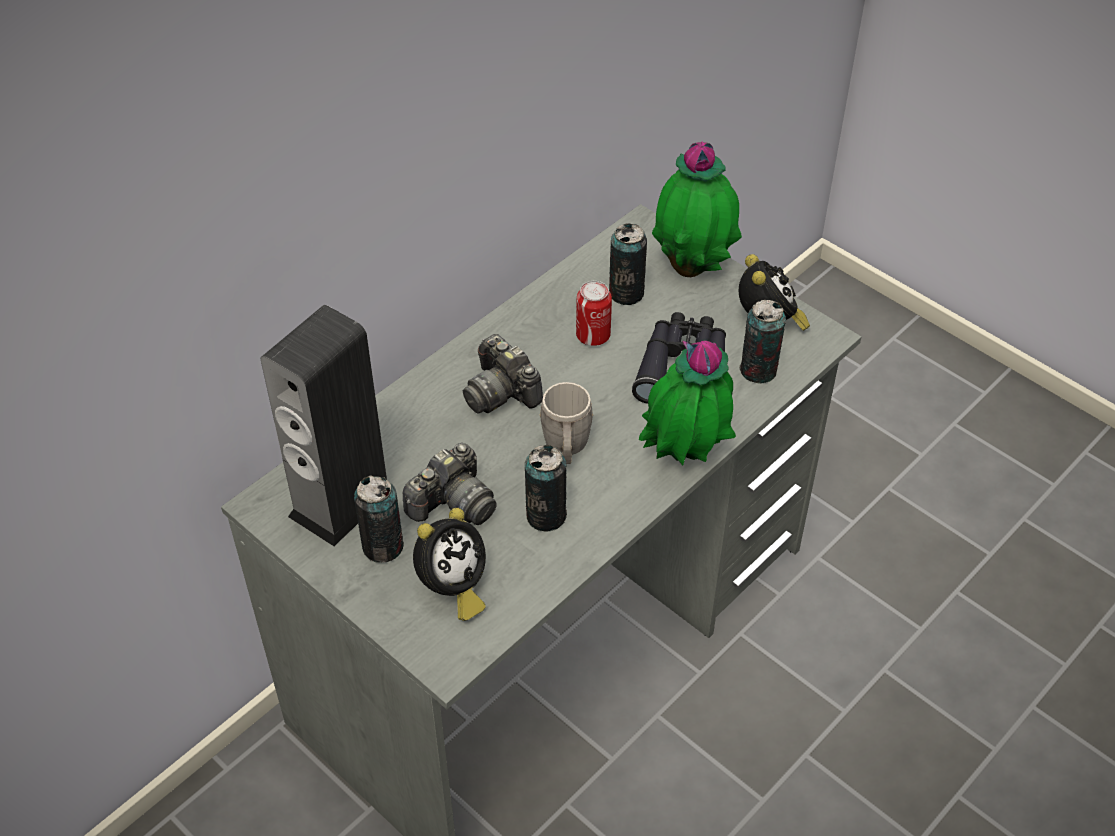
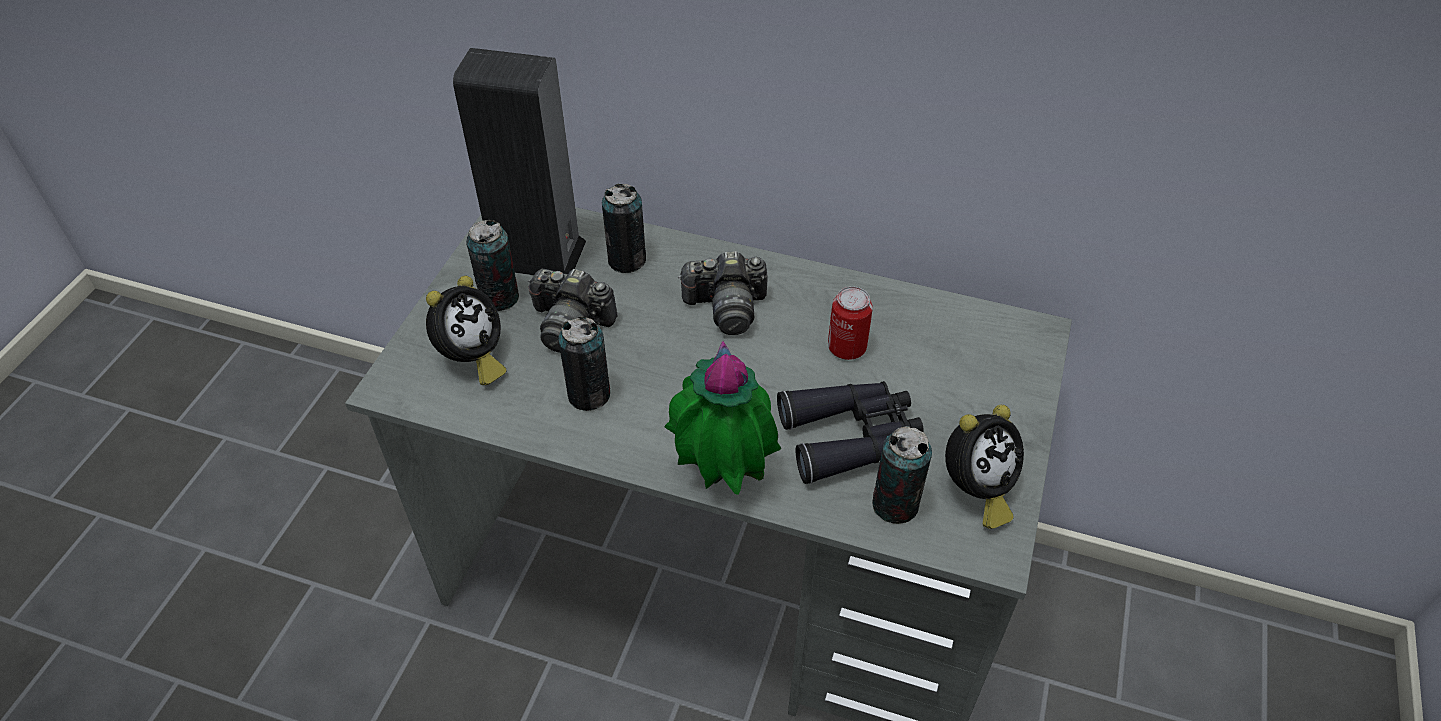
camera: 65 degrees right, 0 degrees up
alarm clock [413,508,486,621] -> alarm clock turned 75 degrees counterclockwise [426,276,507,385]
camera [463,334,543,414] -> camera turned 120 degrees counterclockwise [678,251,768,335]
grey mug [539,382,593,464] -> none
can [609,223,647,305] -> can moved to [602,184,646,273]
potted plant [652,142,742,277] -> none

